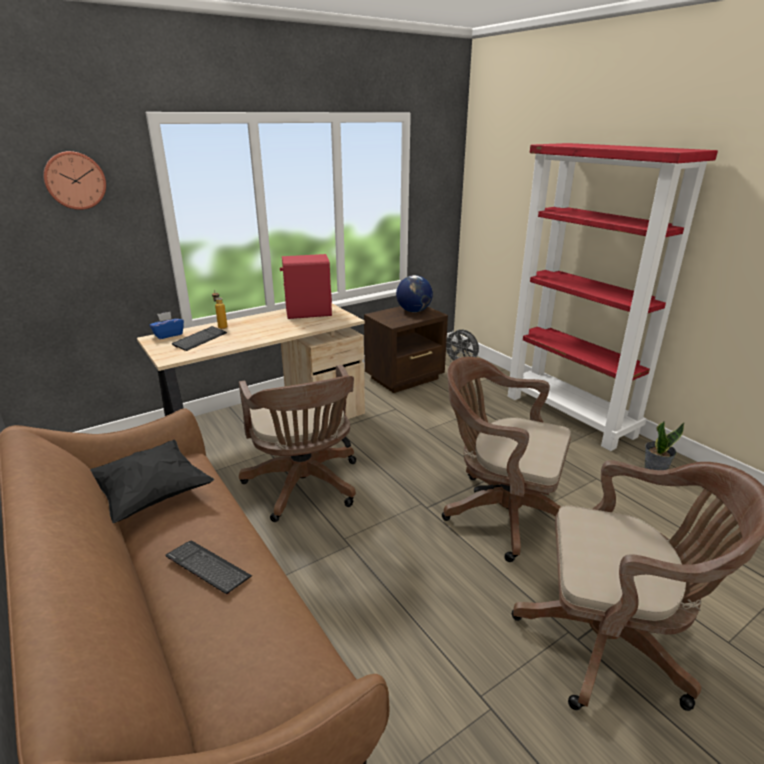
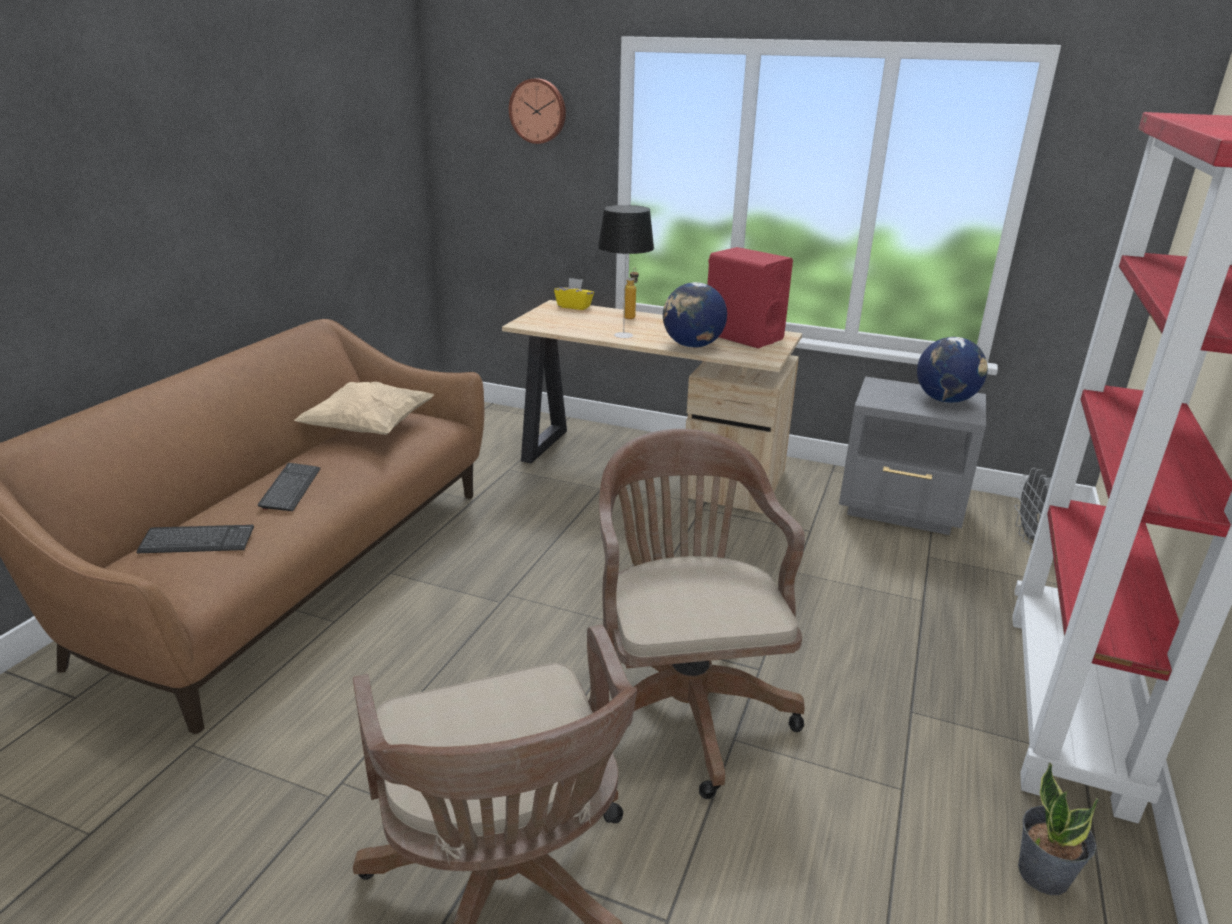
camera: 55 degrees right, 0 degrees up
black pillow [90,440,214,523] -> beige pillow [294,382,434,435]
blue tissue box [149,312,184,339] -> yellow tissue box [554,278,594,310]
keyboard [172,326,227,351] -> keyboard moved to [136,525,254,553]
brown office chair [239,365,356,522] -> none
brown nightstand [364,306,448,393] -> grey nightstand [839,377,986,535]
none -> table lamp [598,205,654,338]
none -> globe [663,282,727,348]

